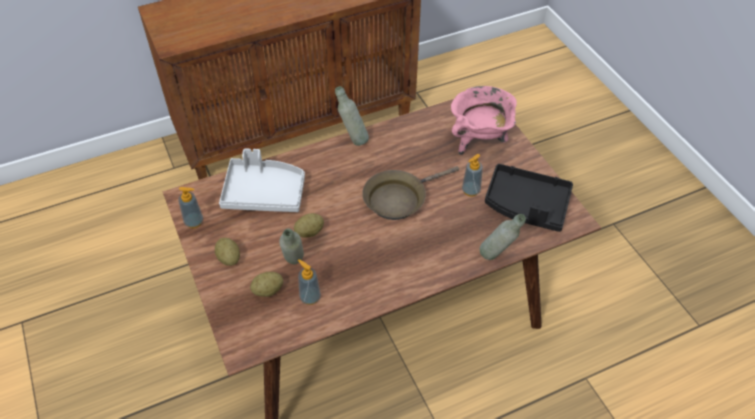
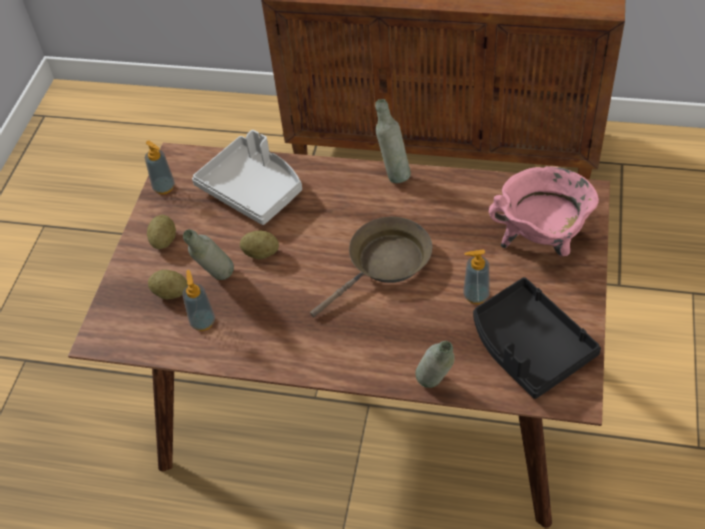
camera: 40 degrees right, 0 degrees up
brown frying pan [362,166,459,220] -> brown frying pan turned 135 degrees clockwise [310,217,432,317]

